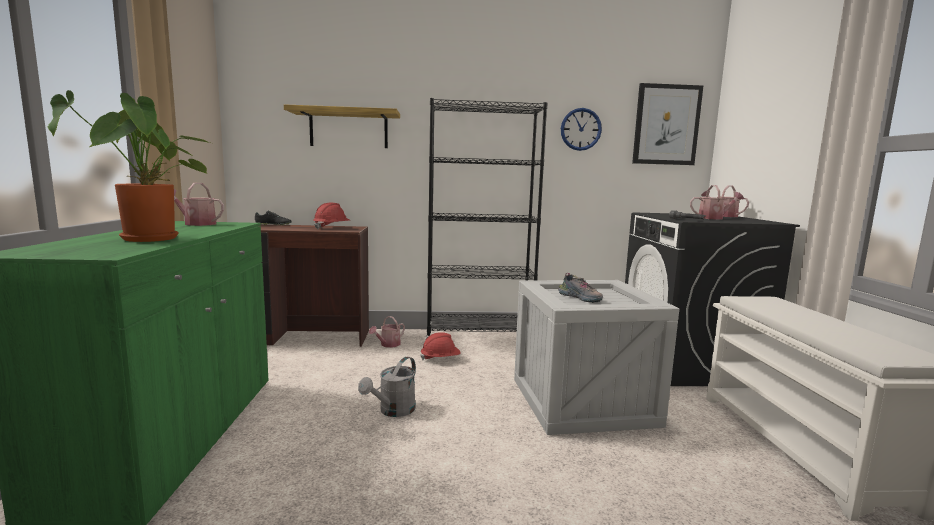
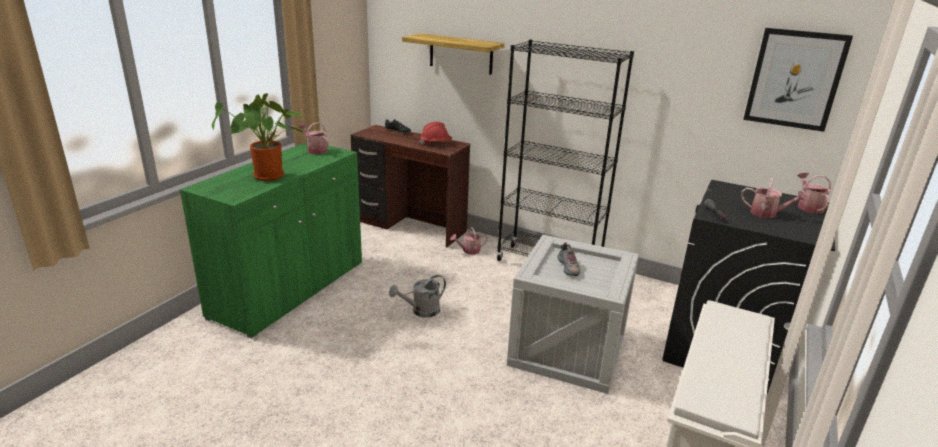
camera: 30 degrees right, 15 degrees up
red hard hat [420,332,461,360] -> none
wall clock [561,108,602,151] -> none

